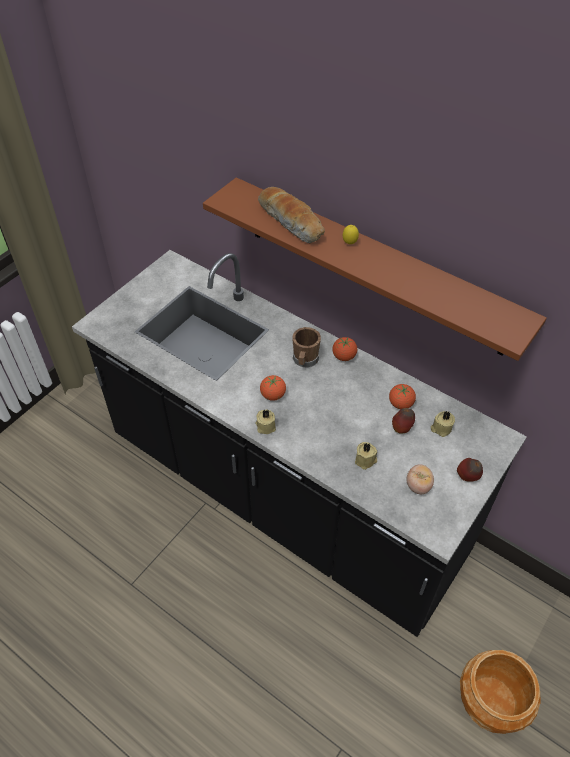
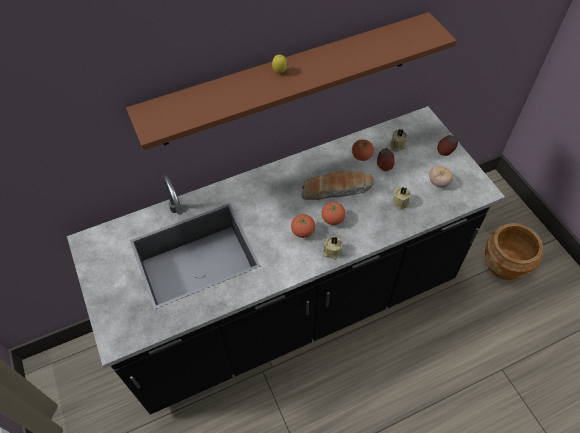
camera: 60 degrees left, 5 degrees up
bread [258,187,325,243] -> bread moved to [301,170,374,200]
brown mug [292,327,321,367] -> none
tomato [332,337,357,361] -> tomato moved to [322,202,346,225]

